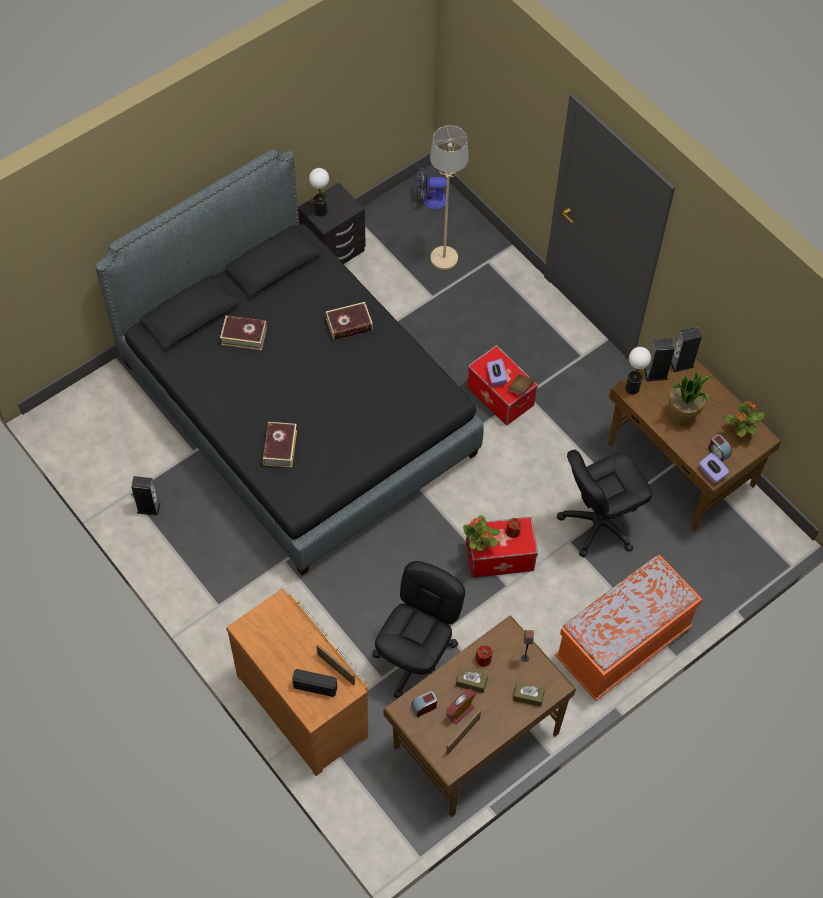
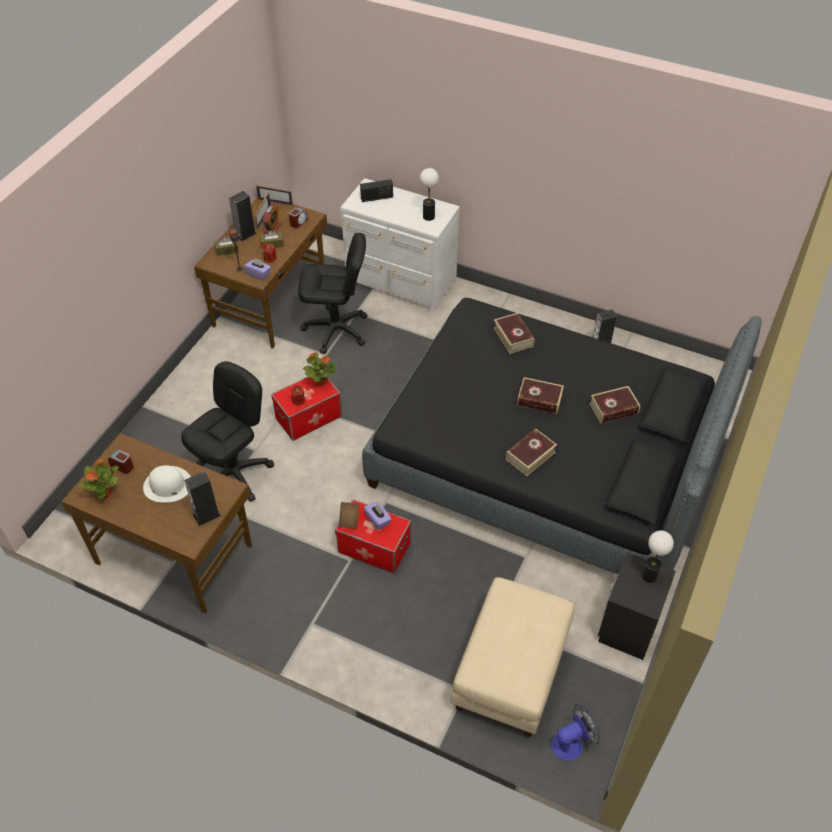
camera: 155 degrees right, 10 degrees down
brown dresser [226,589,368,776] -> white dresser [340,178,460,310]
picture frame [316,644,355,685] -> picture frame moved to [256,185,293,206]
black office chair [372,561,465,699] -> black office chair turned 90 degrees counterclockwise [298,233,367,354]
beige floor lamp [430,125,469,270] -> beige ottoman [450,577,575,737]
orange bench [555,555,702,701] -> none
table lamp [625,347,651,395] -> table lamp moved to [420,168,439,221]
potted plant [669,371,713,426] -> white hat [143,465,191,503]
speaker [671,327,702,373] -> speaker moved to [229,191,257,242]
purple tissue box [699,453,729,484] -> purple tissue box moved to [244,257,271,280]
none -> book [517,377,564,414]

